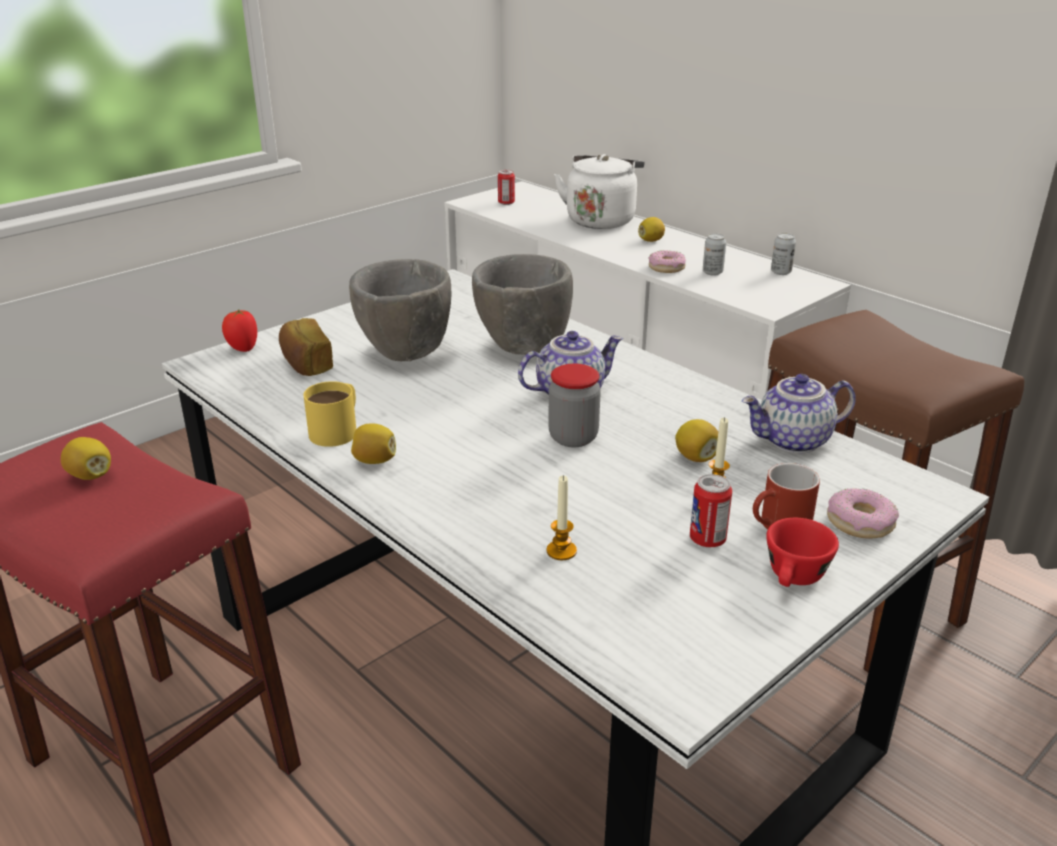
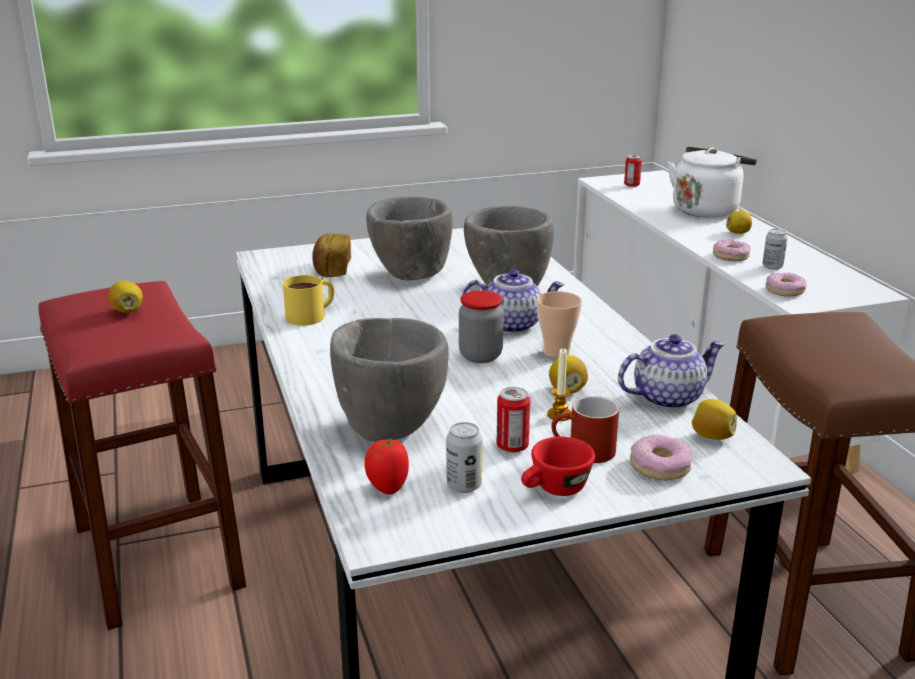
camera: 25 degrees right, 5 degrees down
tomato [222,310,257,352] -> tomato moved to [365,437,409,495]
lemon [351,423,396,464] -> lemon moved to [692,399,737,440]
candle [547,475,577,560] -> grey bowl [330,318,448,441]
teapot [742,374,856,453] -> teapot turned 150 degrees clockwise [618,334,725,409]
can [771,233,796,275] -> can moved to [446,422,482,493]
none -> cup [537,291,582,358]
none -> donut [766,273,807,297]

